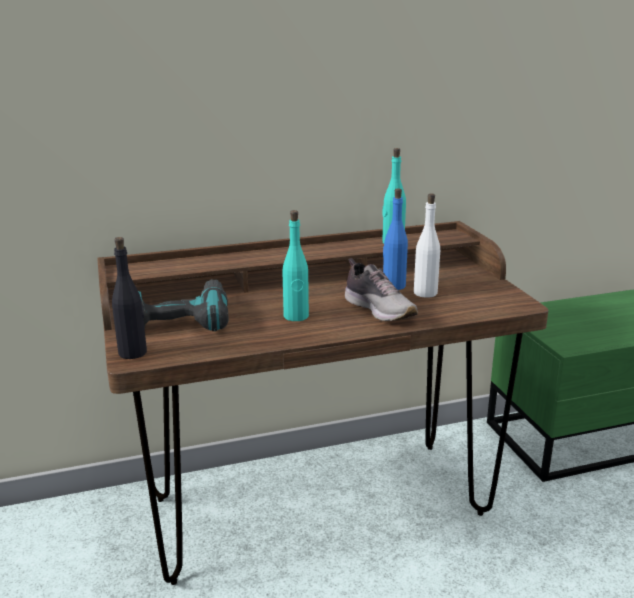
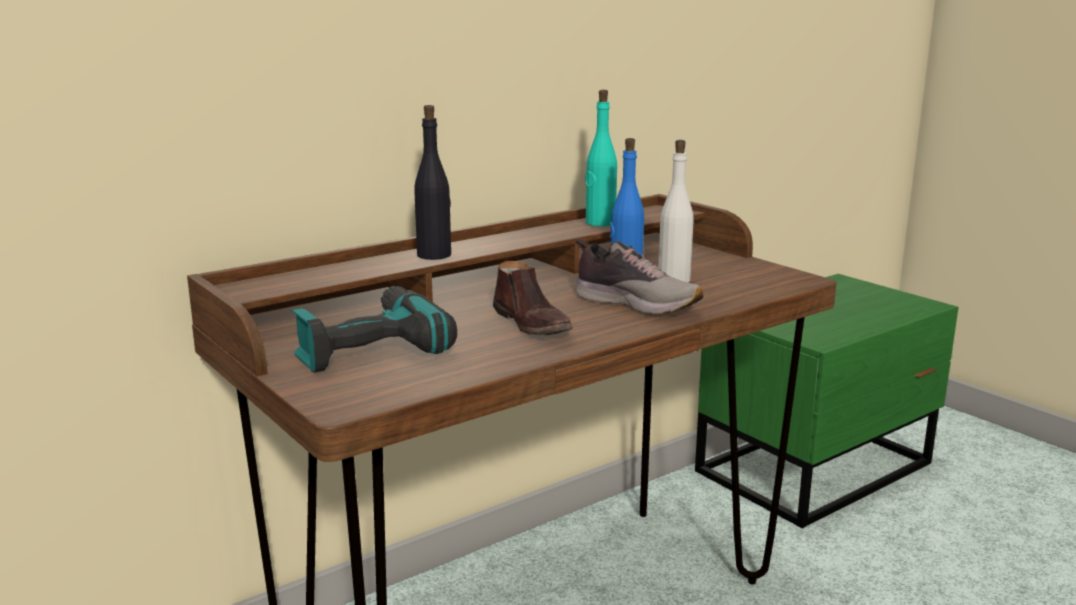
camera: 20 degrees left, 5 degrees down
black bottle [112,237,147,359] -> black bottle moved to [414,105,451,260]
turquoise bottle [282,210,309,321] -> brown shoe [493,261,573,335]

